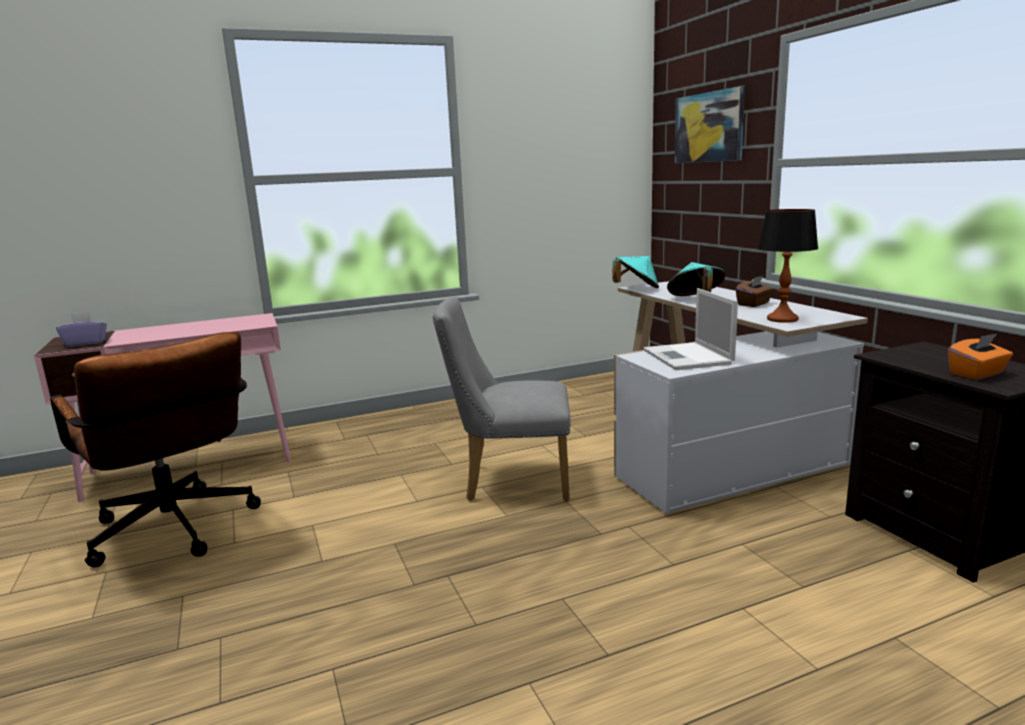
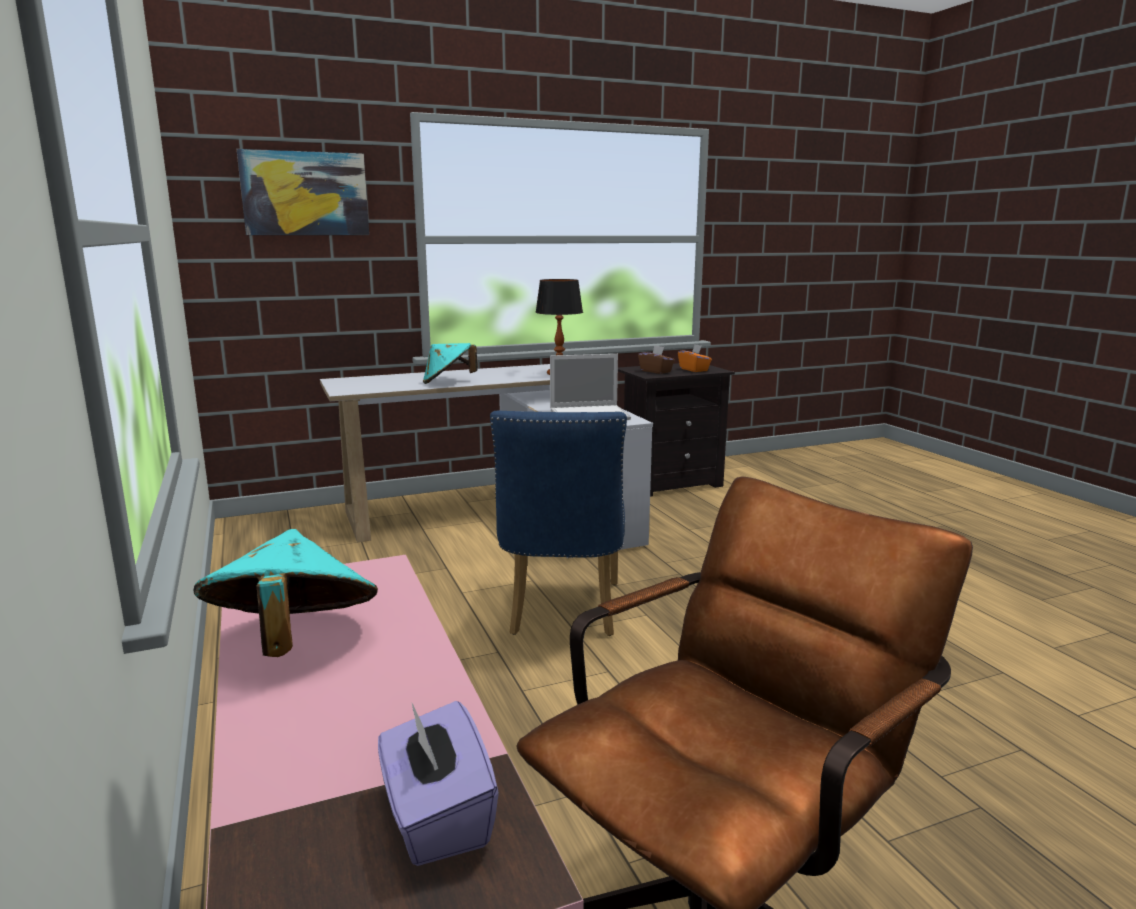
camera: 90 degrees left, 0 degrees up
grey chair [432,296,571,501] -> blue chair [490,411,627,636]
turquoise hat [612,256,659,288] -> turquoise hat moved to [194,529,378,657]
brown tissue box [735,275,773,307] -> brown tissue box moved to [638,345,675,374]

